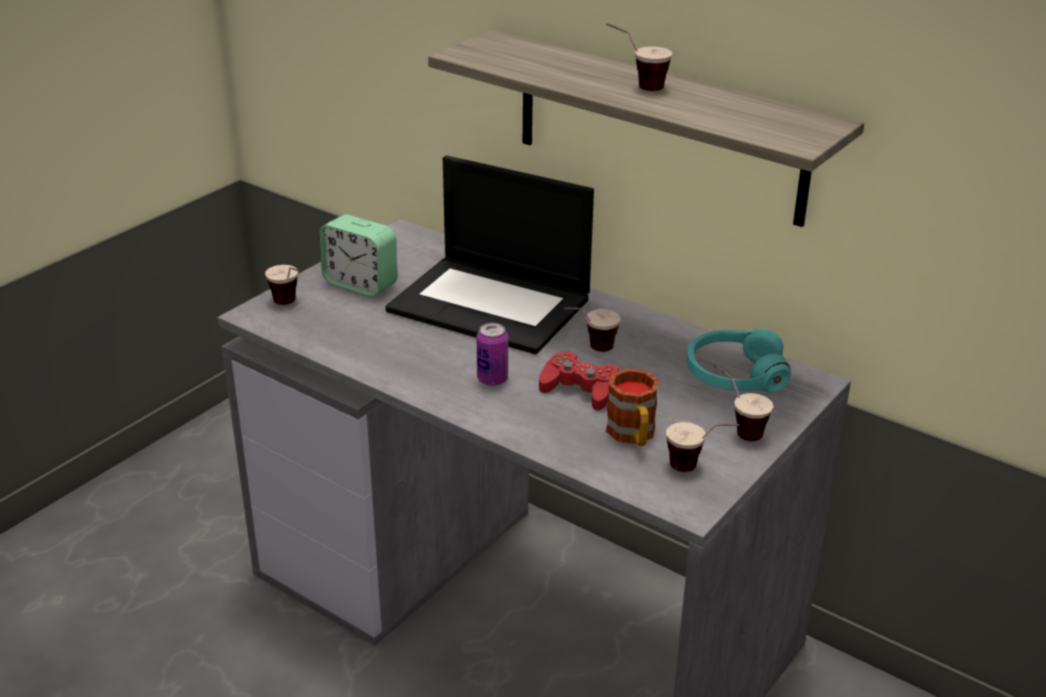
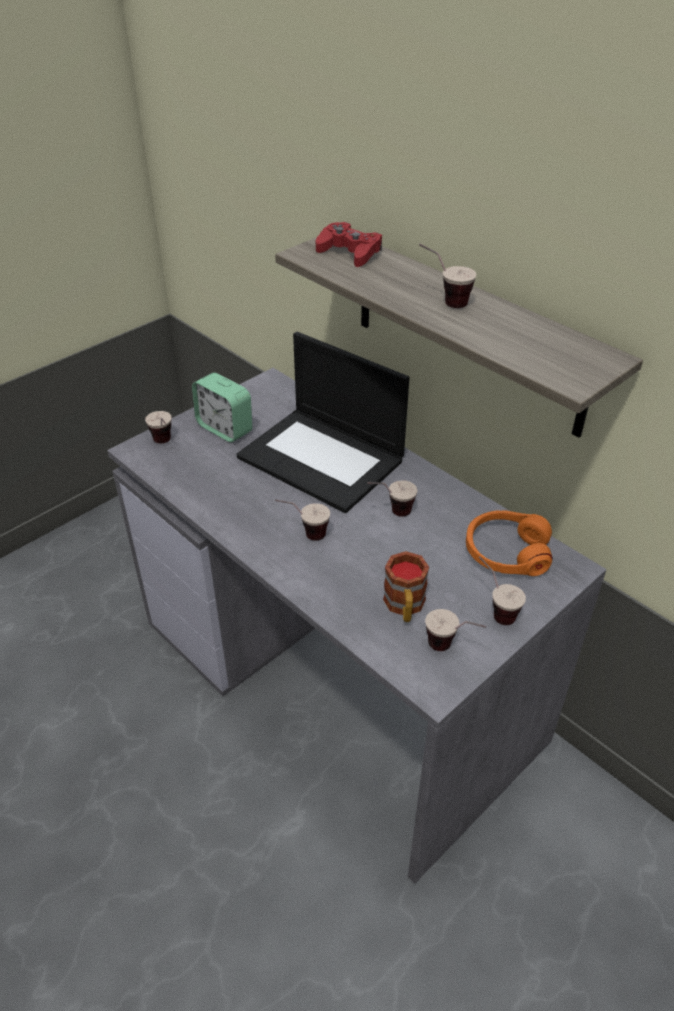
camera: 10 degrees right, 10 degrees up
can [477,323,508,386] -> cup [275,499,330,541]
red game controller [539,351,619,410] -> red game controller moved to [316,222,382,267]
turquoise headphones [686,329,791,393] -> orange headphones [466,510,553,576]

